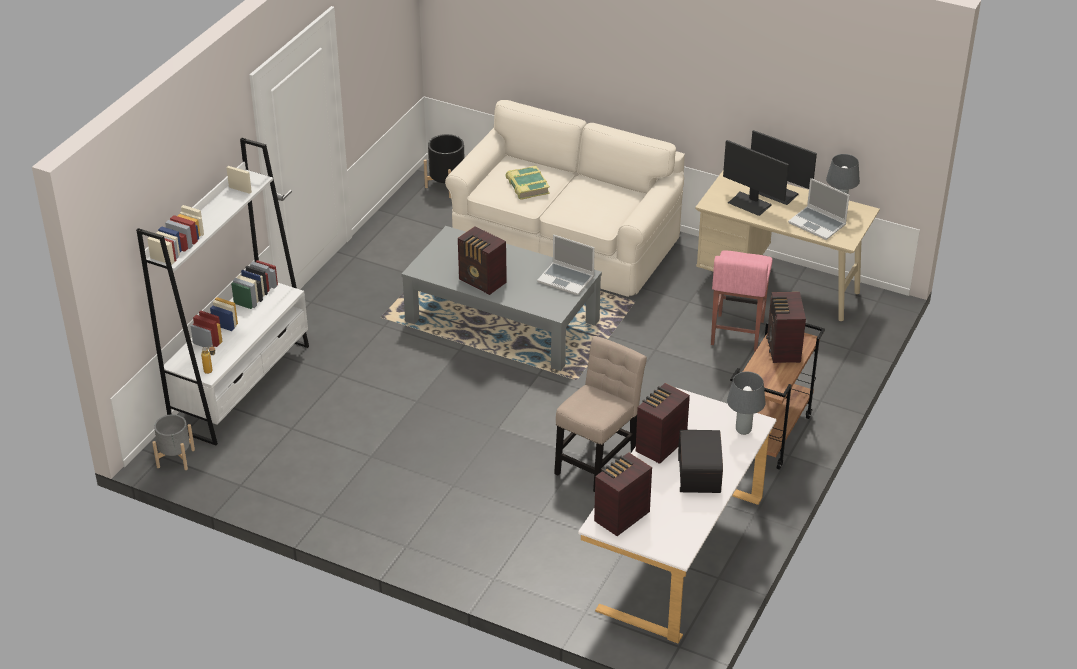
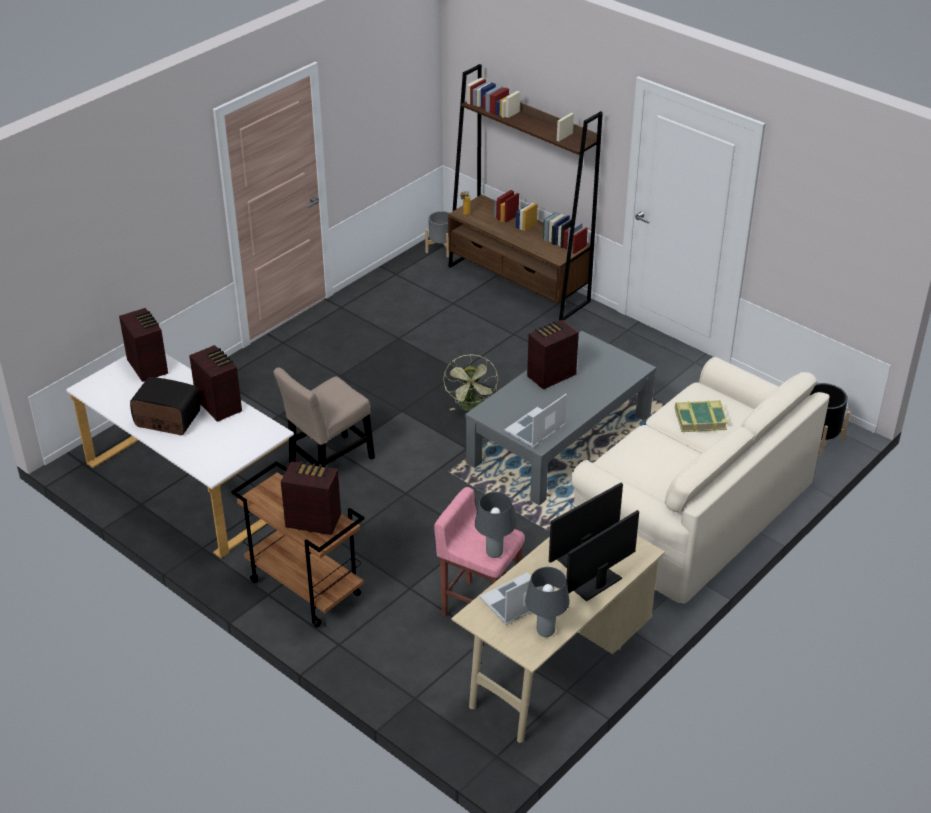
camera: 105 degrees right, 0 degrees up
white bookcase [136,138,309,446] -> brown bookcase [448,64,603,321]
beige chair [554,336,647,492] -> beige chair turned 90 degrees clockwise [273,367,375,467]
grey table lamp [727,372,766,435] -> grey table lamp moved to [475,492,516,558]
none -> green fan [443,355,498,411]

